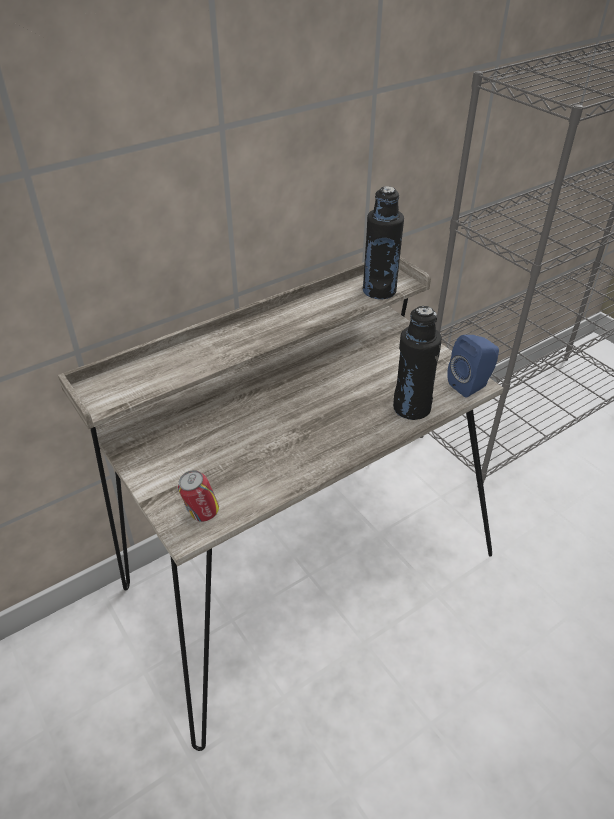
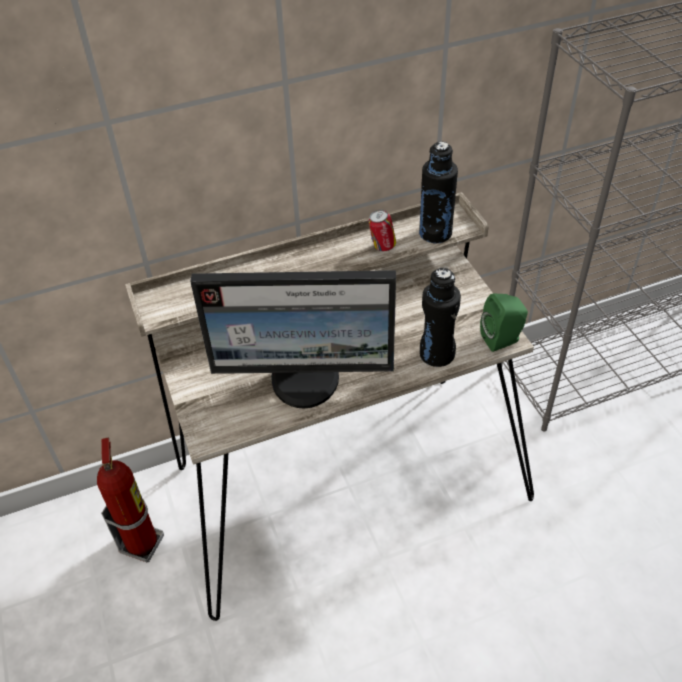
camera: 15 degrees right, 5 degrees up
can [178,470,219,522] -> can moved to [368,210,396,251]
blue speaker [447,335,499,398] -> green speaker [480,294,528,352]
none -> fire extinguisher [97,437,164,563]
none -> monitor [190,270,396,408]

